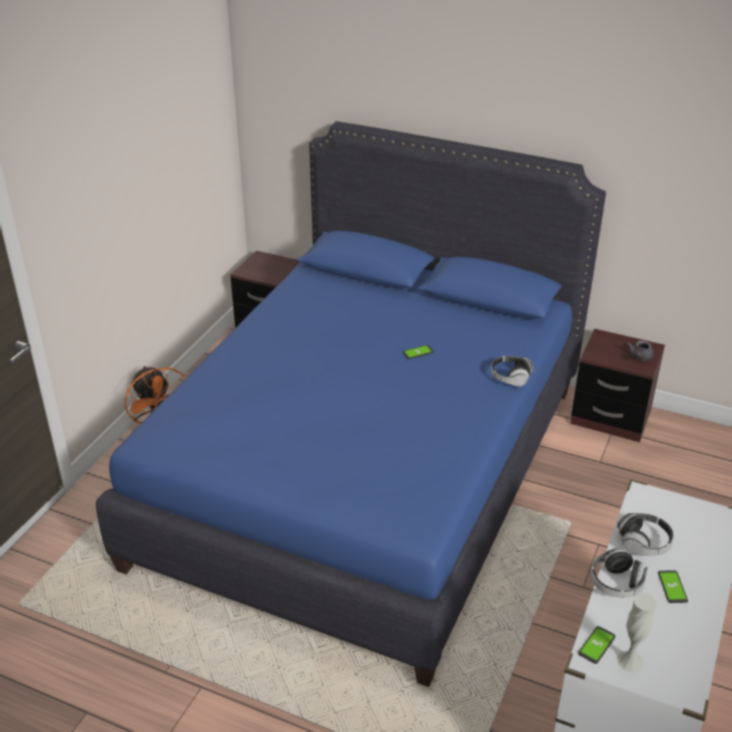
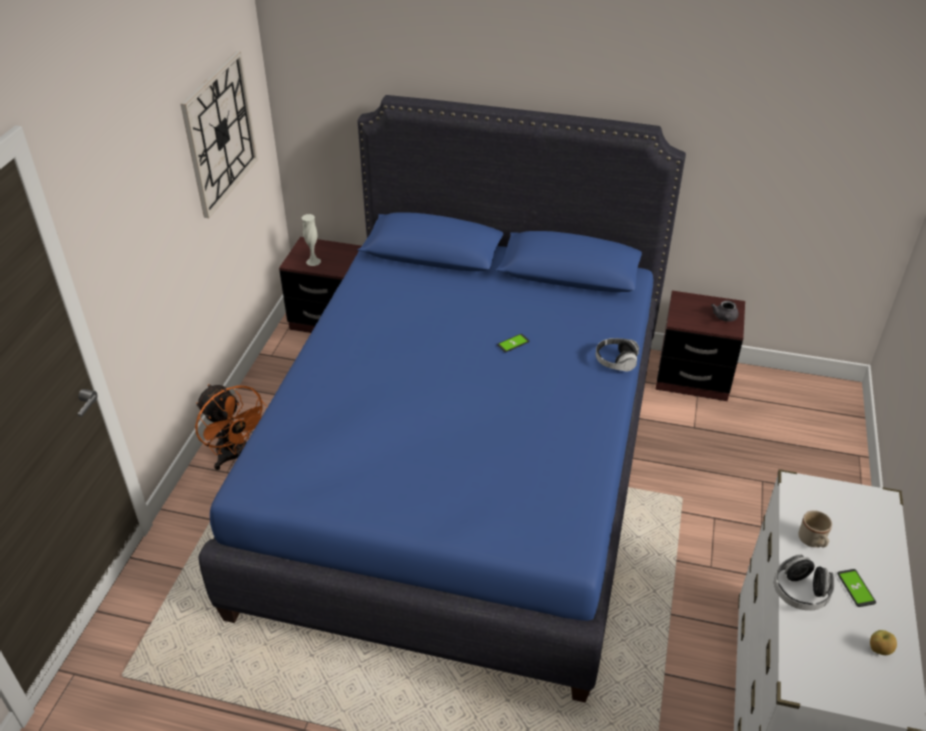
camera: 10 degrees left, 5 degrees up
phone [578,626,615,664] -> none
headphones [617,513,674,556] -> beige mug [798,510,832,547]
white vase [617,593,657,672] -> white vase moved to [302,214,321,266]
none -> wall clock [180,51,258,218]
none -> apple [870,630,897,655]

